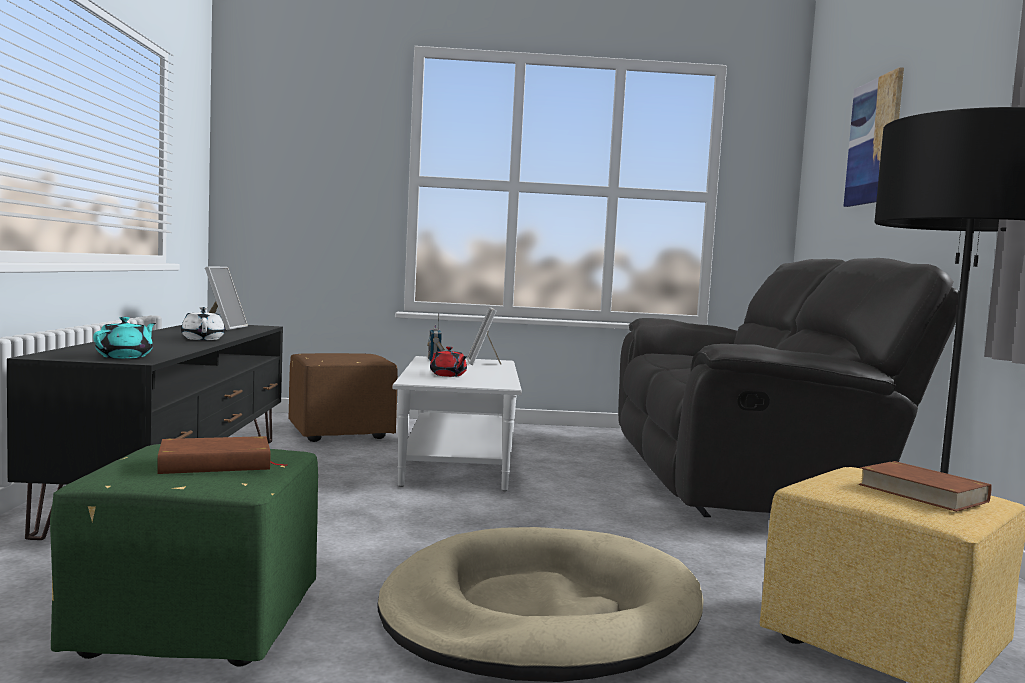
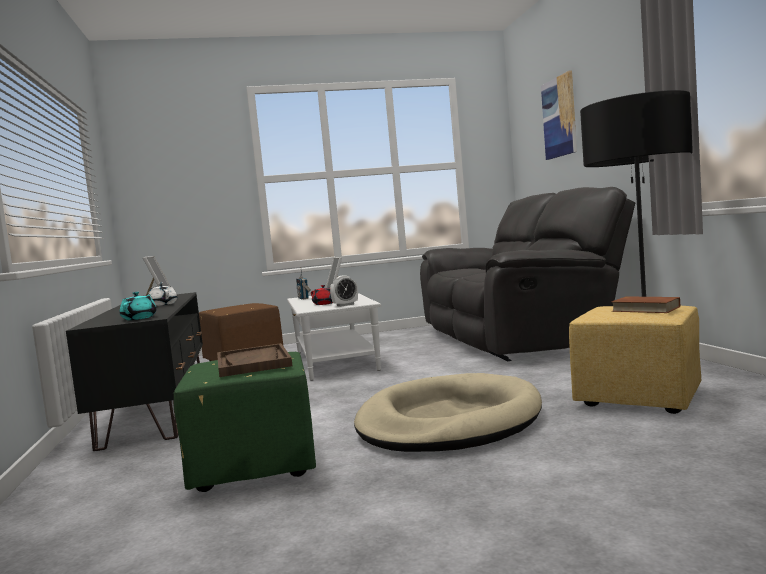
camera: 10 degrees left, 0 degrees up
brown book [157,436,288,474] -> brown tray [217,343,292,377]
none -> alarm clock [330,275,358,307]

